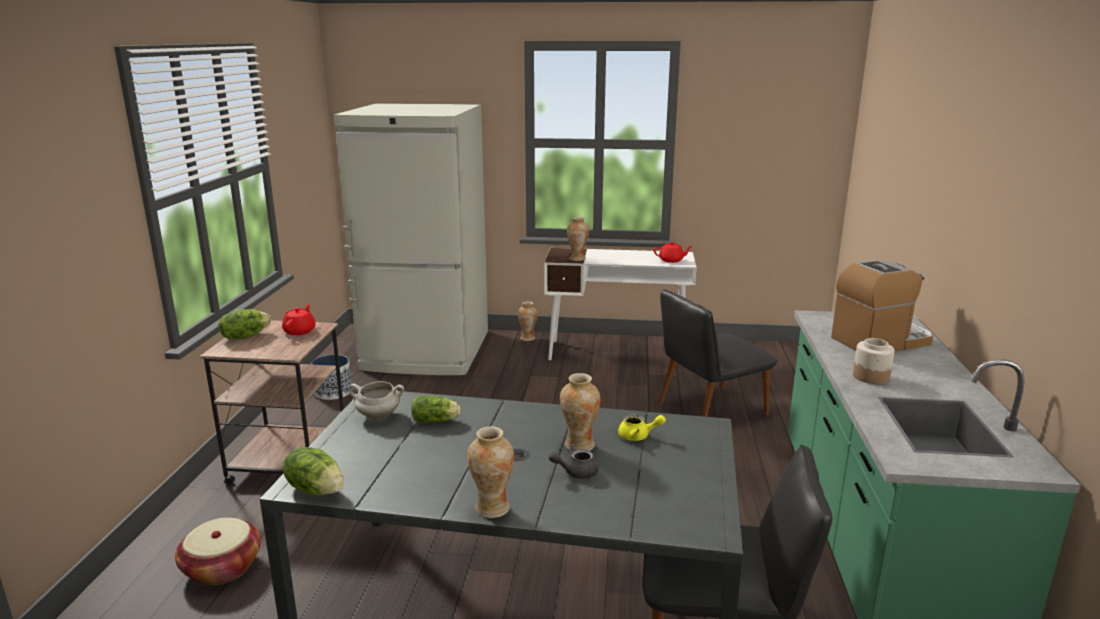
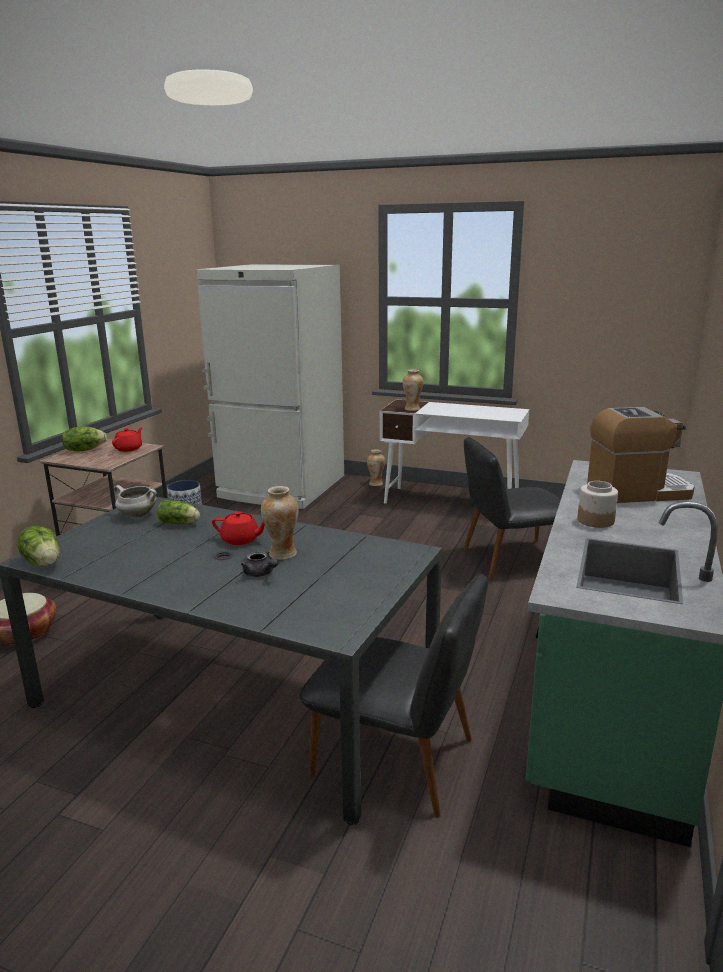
camera: 15 degrees right, 0 degrees up
vase [467,426,514,518] -> none
grey teapot [549,444,599,479] -> grey teapot turned 135 degrees counterclockwise [241,551,278,577]
yellow teapot [618,415,666,441] -> none
red teapot [654,242,692,263] -> red teapot moved to [212,511,265,545]

